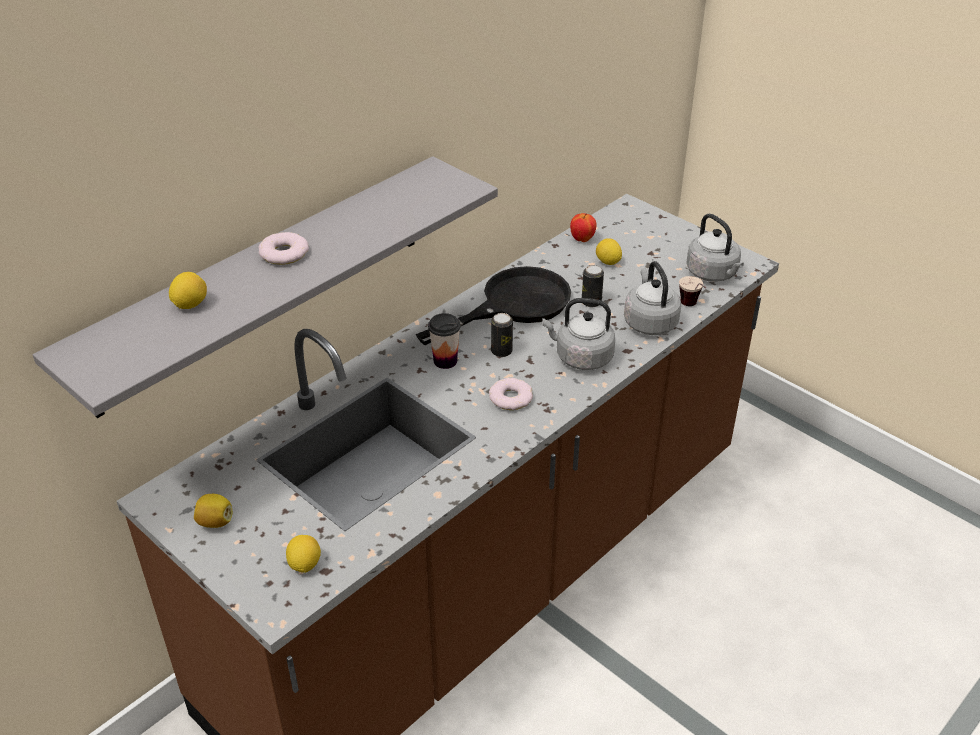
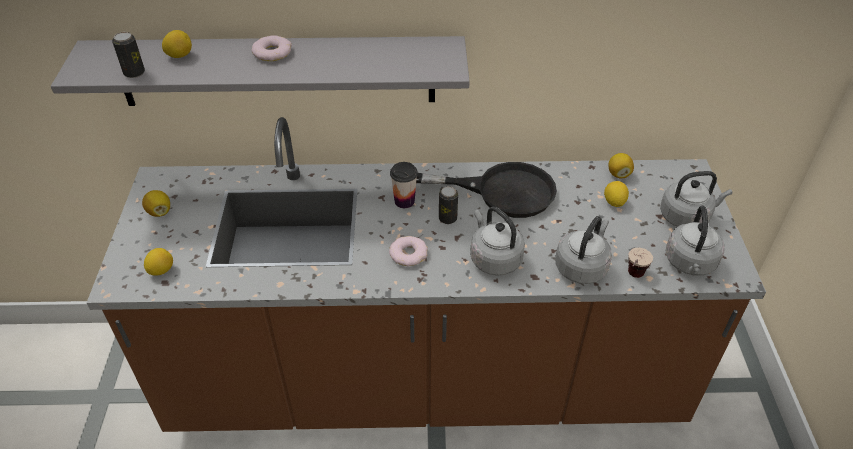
camera: 45 degrees right, 5 degrees up
apple [570,213,596,242] -> lemon [609,153,634,178]
can [582,265,604,307] -> can moved to [112,32,145,78]
none -> grey kettle [660,171,732,227]

